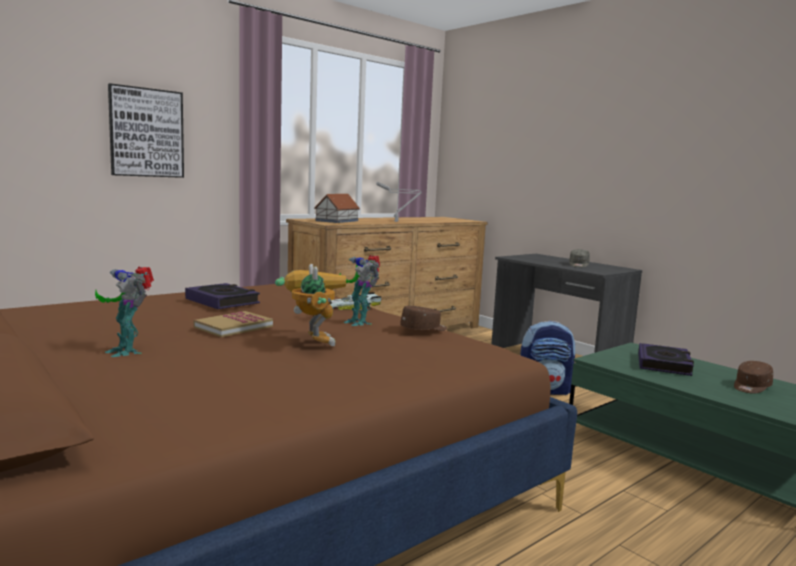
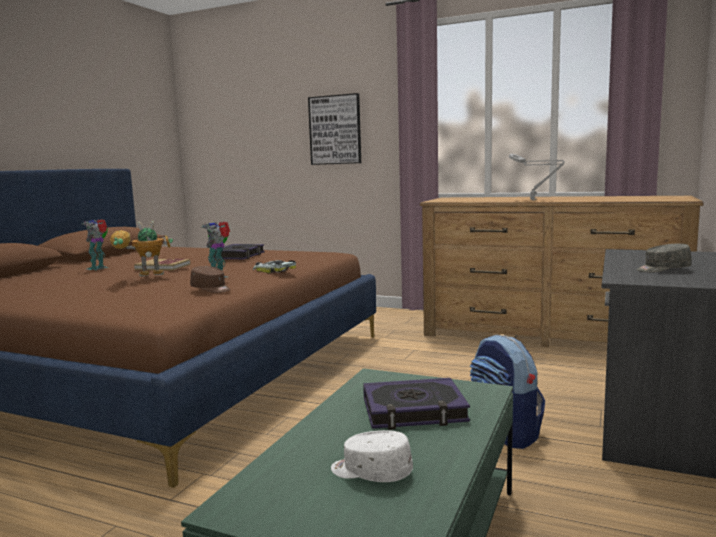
camera: 65 degrees right, 0 degrees up
toy robot [275,264,346,346] -> toy robot turned 150 degrees counterclockwise [110,221,173,277]
toy house [314,194,360,223] -> none
brown cap [734,361,773,394] -> white cap [331,430,413,482]

